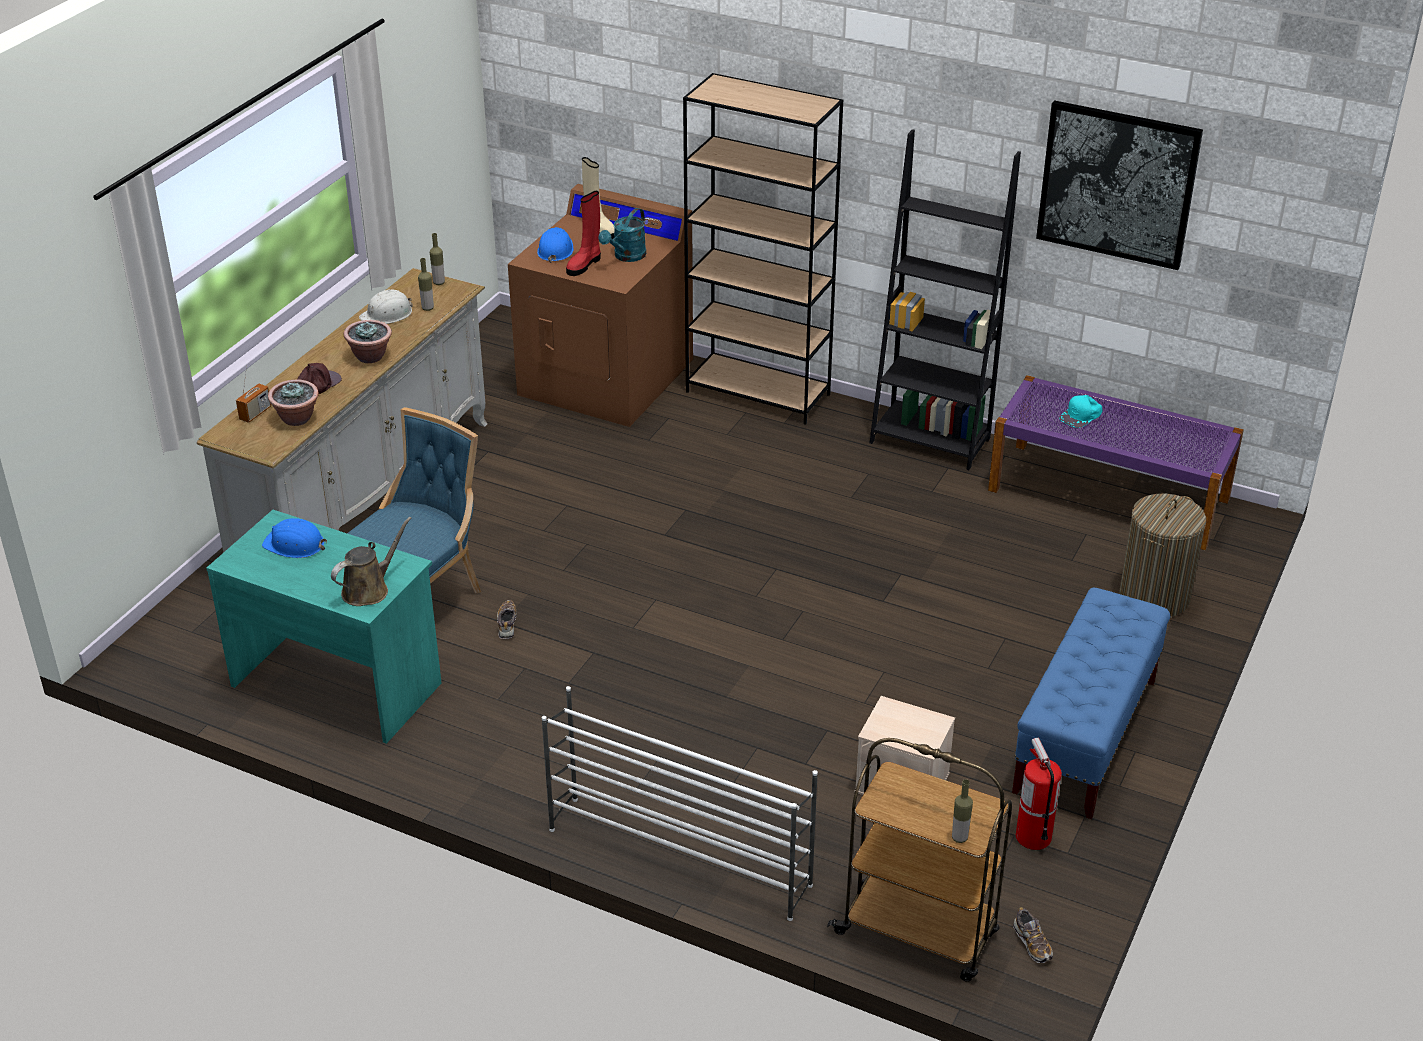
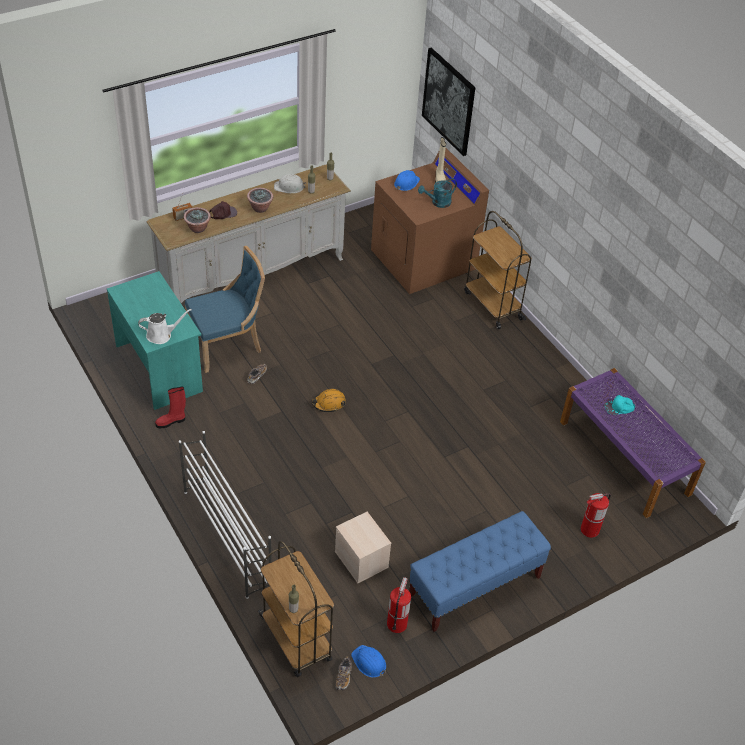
camera: 30 degrees right, 10 degrees up
blue hard hat [262,518,327,558] -> blue hard hat moved to [351,645,386,678]
brown watering can [331,517,412,606] -> white watering can [138,309,192,344]
red boot [566,191,601,276] -> red boot moved to [155,387,186,428]
beige bookcase [683,73,843,425] -> brown cart [464,211,532,329]
black bookcase [870,129,1021,470] -> none
picture [1036,100,1203,270] -> picture moved to [422,48,475,156]
laundry basket [1119,494,1206,617] -> fire extinguisher [581,493,611,538]
none -> orange hard hat [312,389,346,412]

